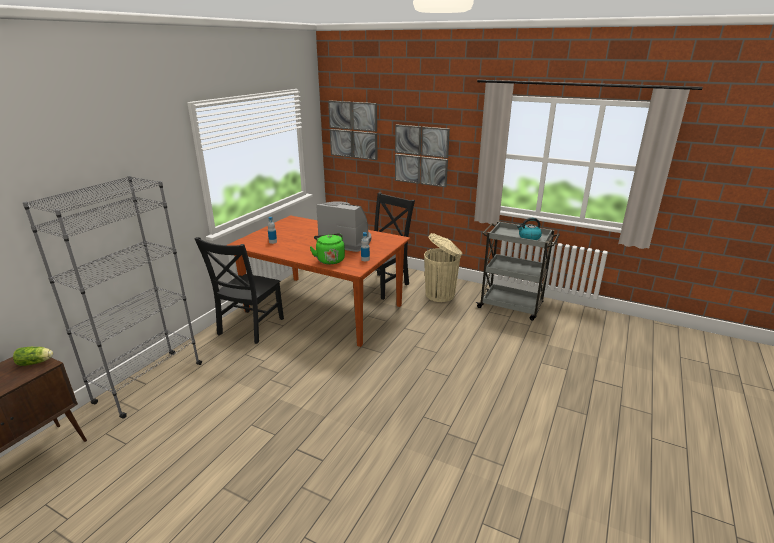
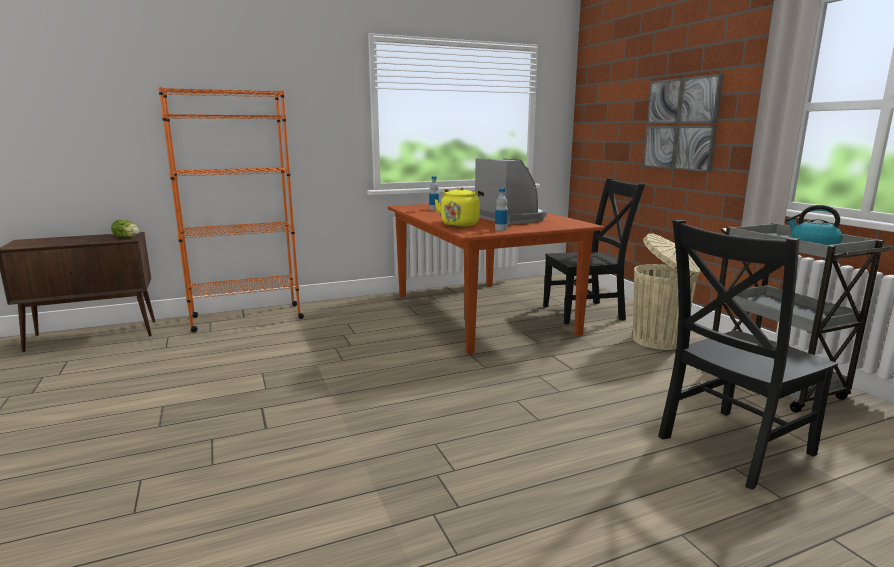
camera: 40 degrees right, 10 degrees down
grey bookcase [23,176,202,419] -> orange bookcase [158,87,304,332]
black chair [194,237,284,344] -> black chair moved to [658,220,838,490]
green kettle [310,233,345,264] -> yellow kettle [434,187,484,227]
picture [328,100,378,160] -> none

